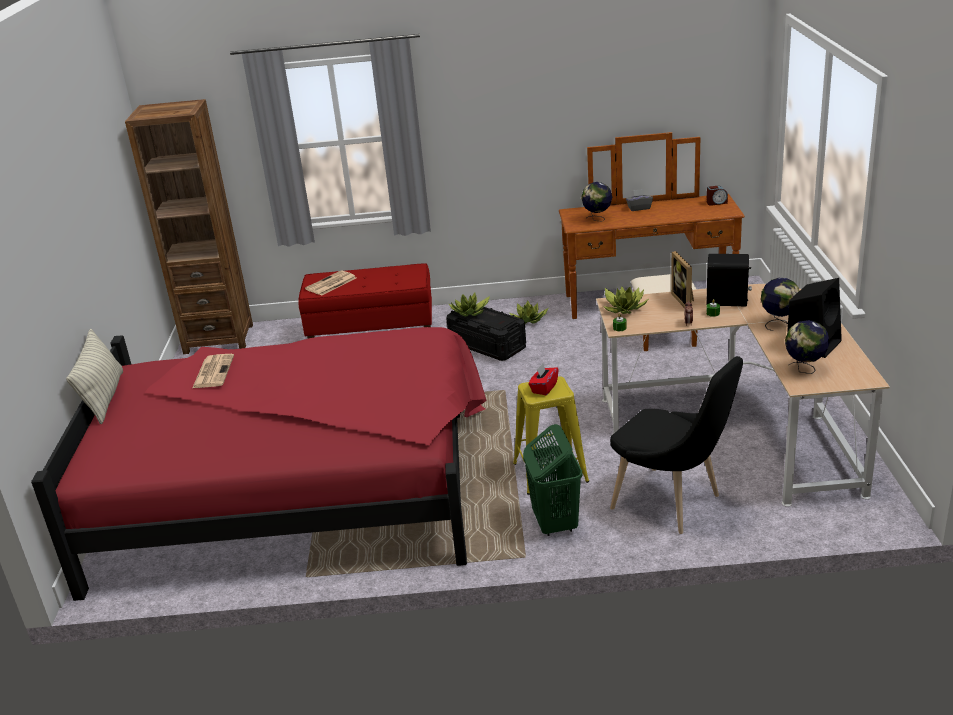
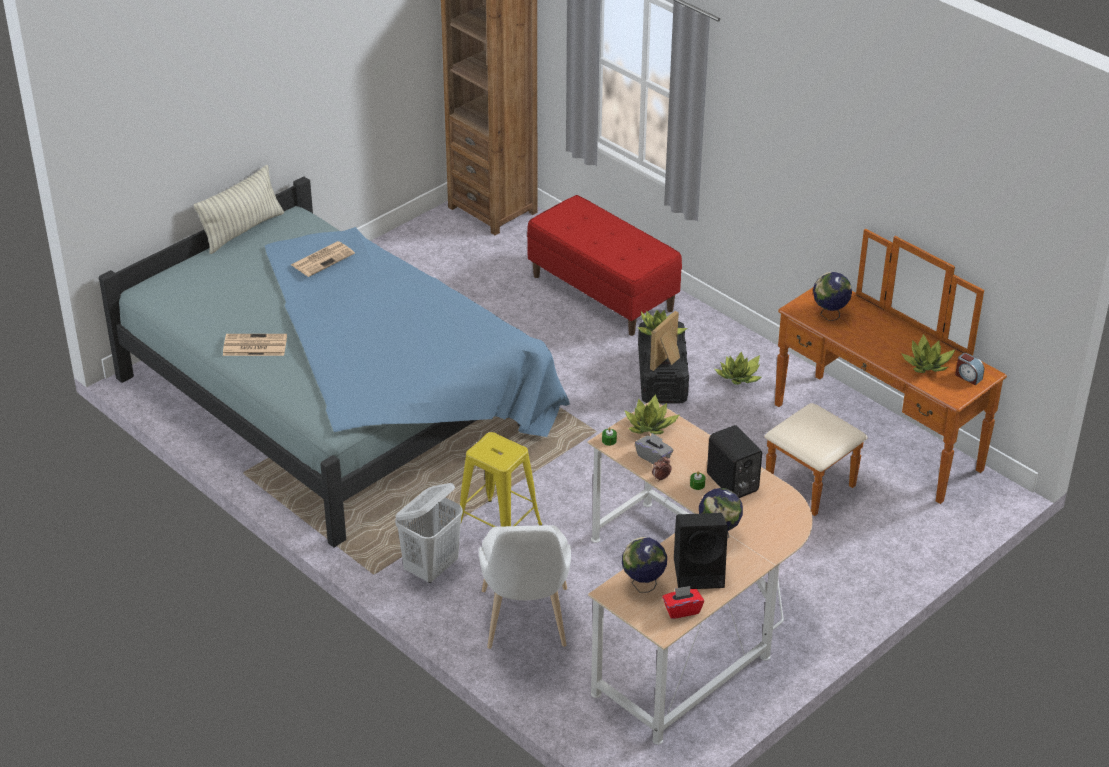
camera: 45 degrees right, 10 degrees up
red bed [31,327,487,601] -> blue bed [99,177,570,548]
newspaper [305,270,356,296] -> newspaper moved to [223,334,287,356]
green laundry basket [523,424,583,536] -> white laundry basket [395,483,463,583]
red tissue box [529,364,559,395] -> red tissue box moved to [662,586,704,619]
black chair [610,356,743,534] -> white chair [479,525,571,649]
grey tissue box [626,189,653,211] -> grey tissue box moved to [635,433,673,464]
picture frame [671,251,694,308] -> picture frame moved to [650,311,680,371]
none -> potted plant [901,334,955,373]

